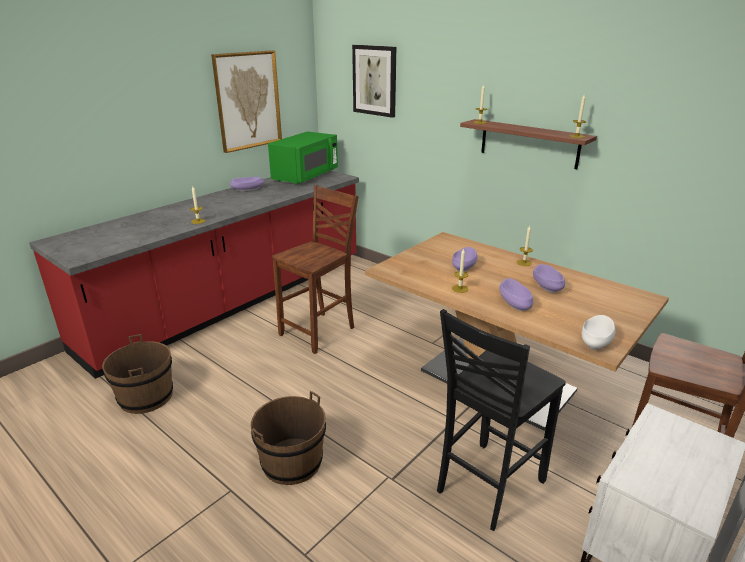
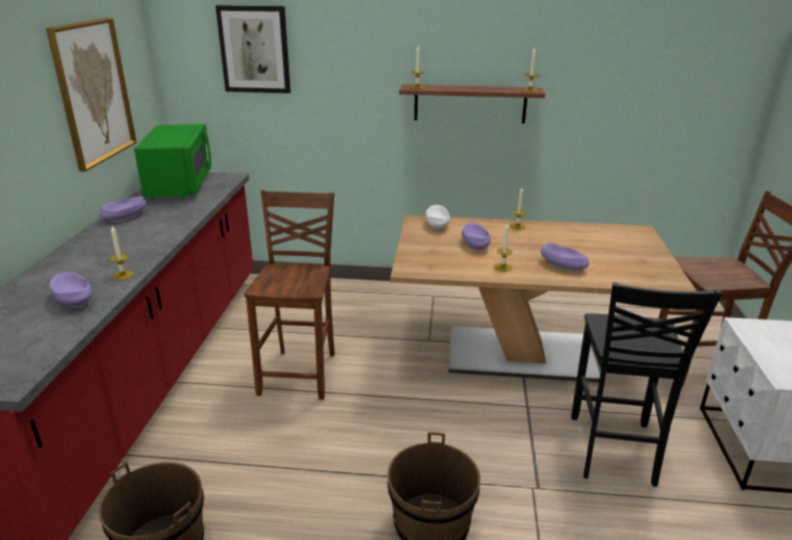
camera: 35 degrees left, 0 degrees up
purple bowl [533,264,565,293] -> purple bowl moved to [49,272,92,308]
white bowl [582,315,616,350] -> white bowl moved to [425,205,450,231]

